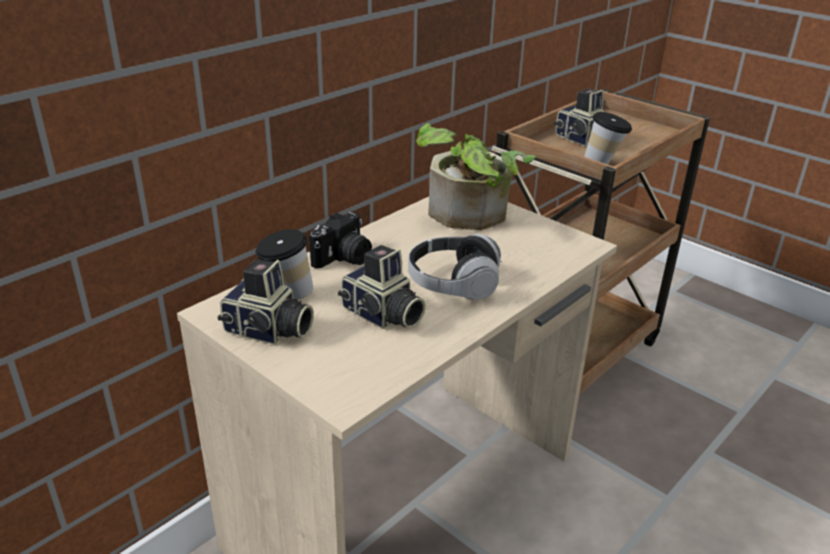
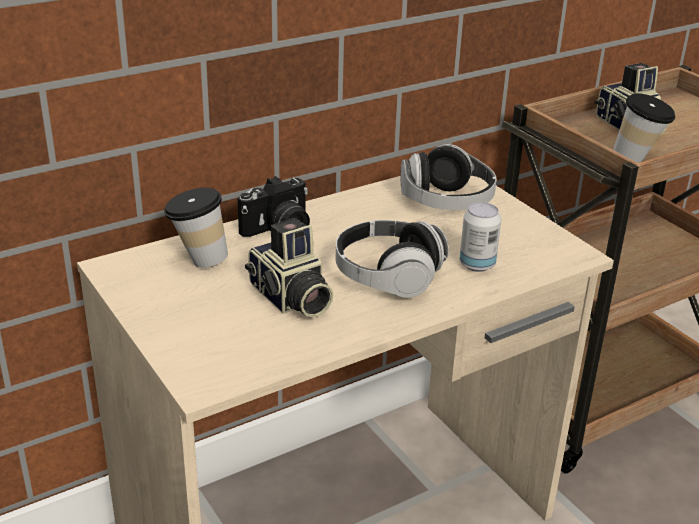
camera: 15 degrees right, 0 degrees up
camera [218,260,314,345] -> none
potted plant [416,123,536,230] -> headphones [400,144,497,210]
none -> can [459,202,501,272]

